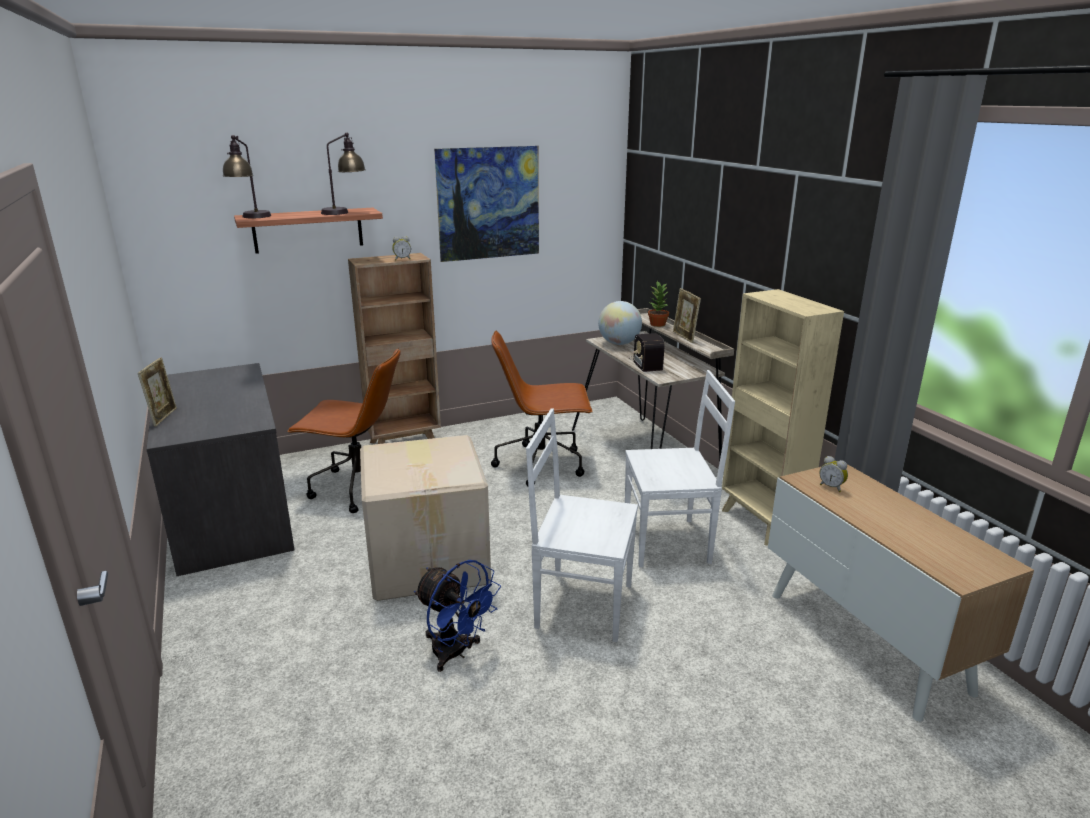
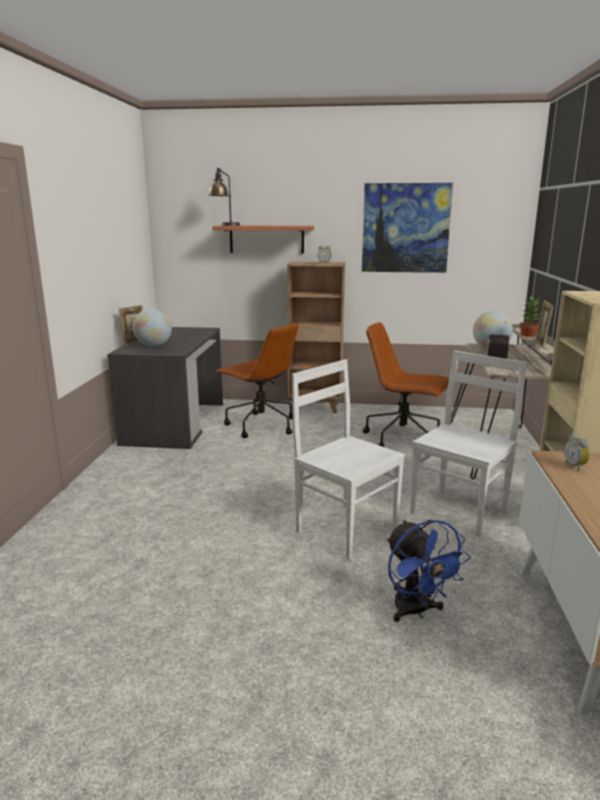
camera: 30 degrees right, 5 degrees down
table lamp [321,132,366,215] -> none
cardboard box [360,435,491,601] -> none
blue fan [414,560,501,672] -> blue fan moved to [387,520,471,622]
white chair [625,370,735,567] -> white chair turned 75 degrees counterclockwise [411,351,526,537]
none -> globe [133,308,172,347]

